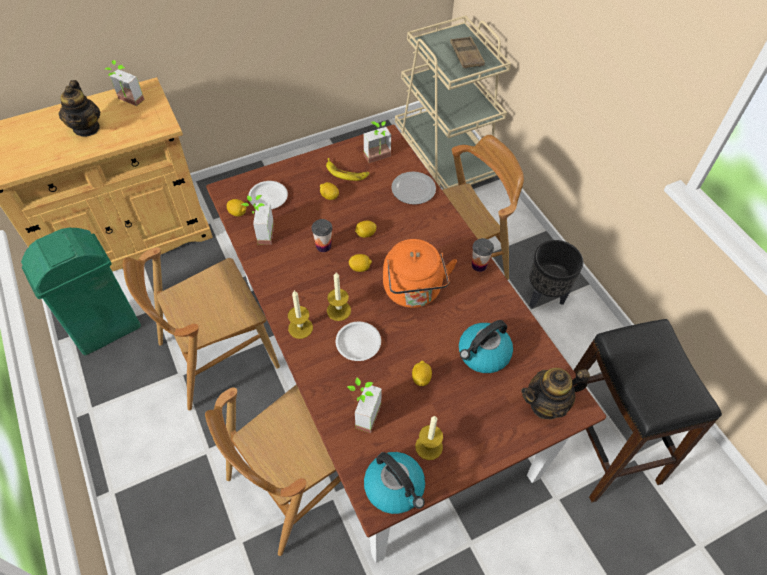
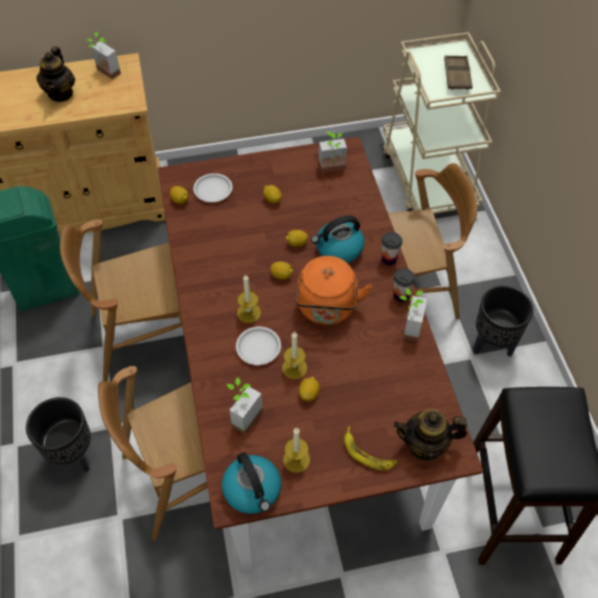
camera: 15 degrees right, 0 degrees up
potted plant [241,195,274,245] -> potted plant moved to [399,288,427,342]
candle [288,290,313,339] -> candle moved to [282,331,307,379]
cup [311,219,332,252] -> cup moved to [381,232,403,265]
banana [326,158,370,181] -> banana moved to [344,426,397,470]
plate [391,171,436,205] -> none
kettle [459,320,513,373] -> kettle moved to [311,216,365,263]
none -> black planter [26,397,91,473]

